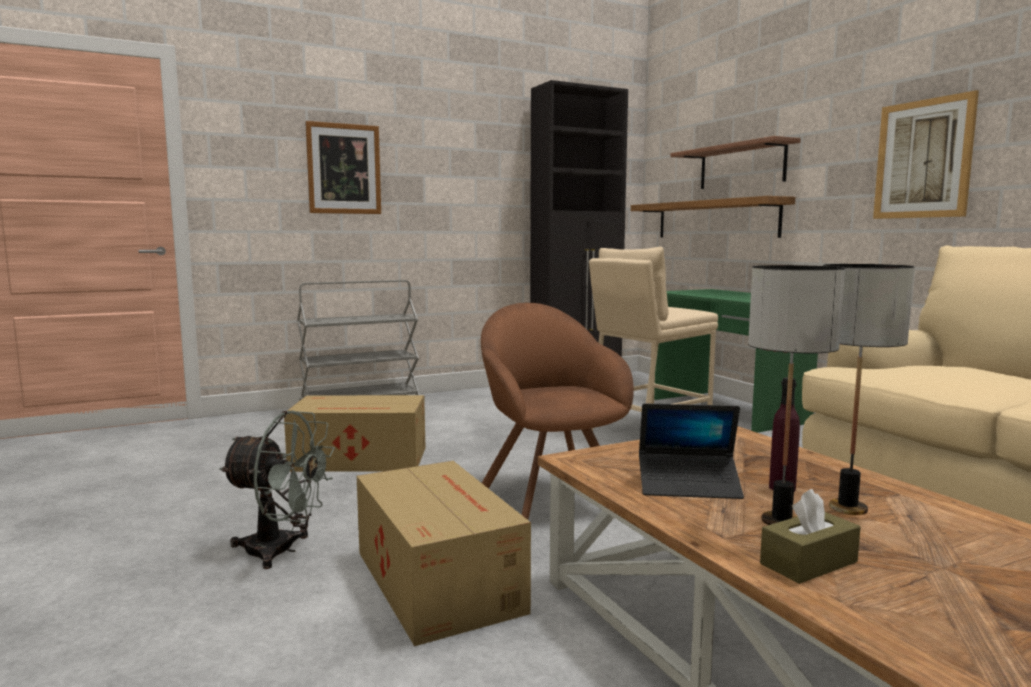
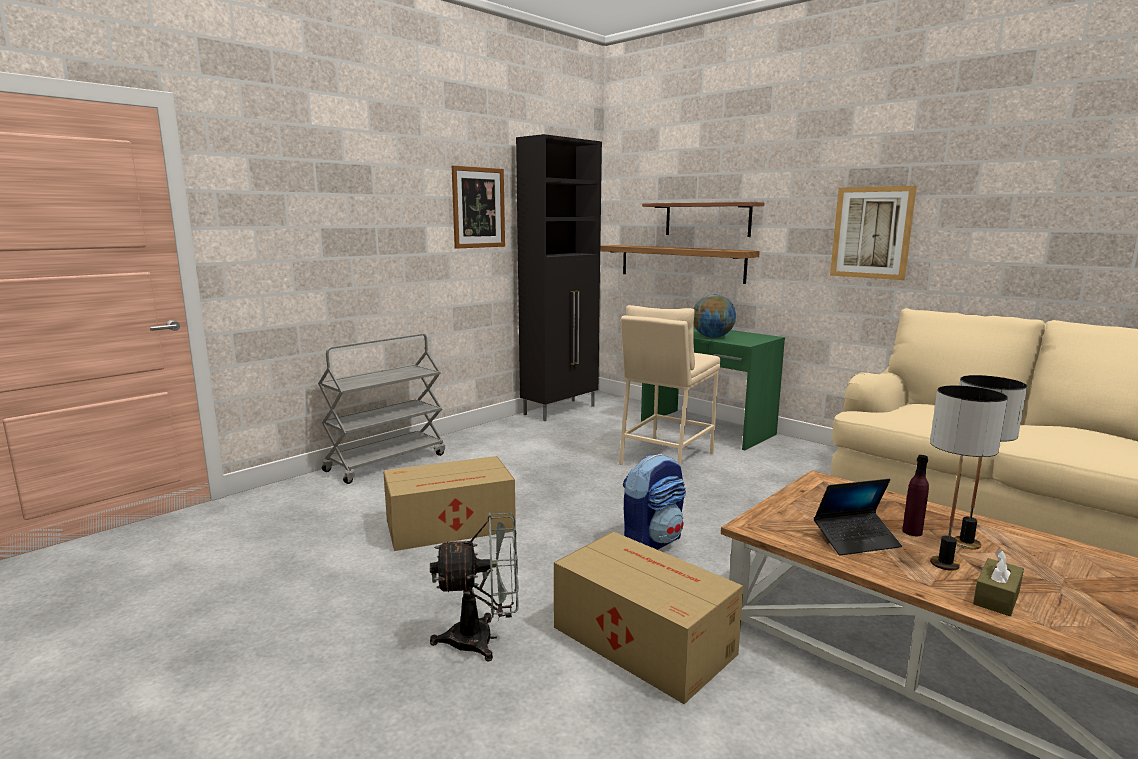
camera: 20 degrees left, 5 degrees up
picture [305,121,381,214] -> picture moved to [452,165,505,249]
brown armchair [481,303,634,520] -> backpack [623,454,686,550]
none -> globe [694,295,736,338]

